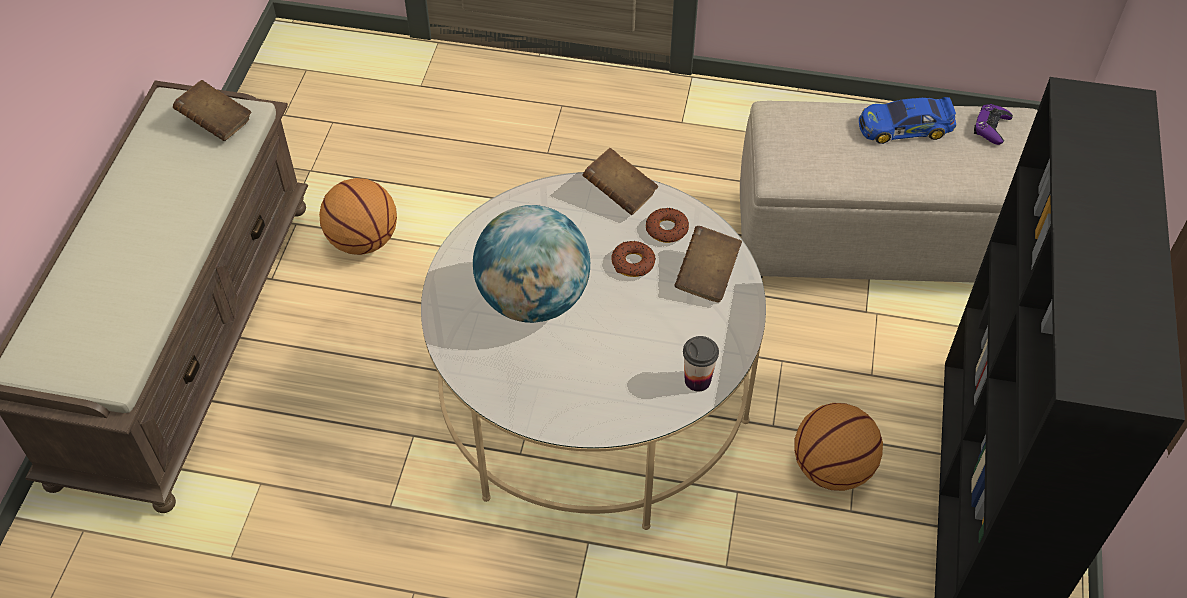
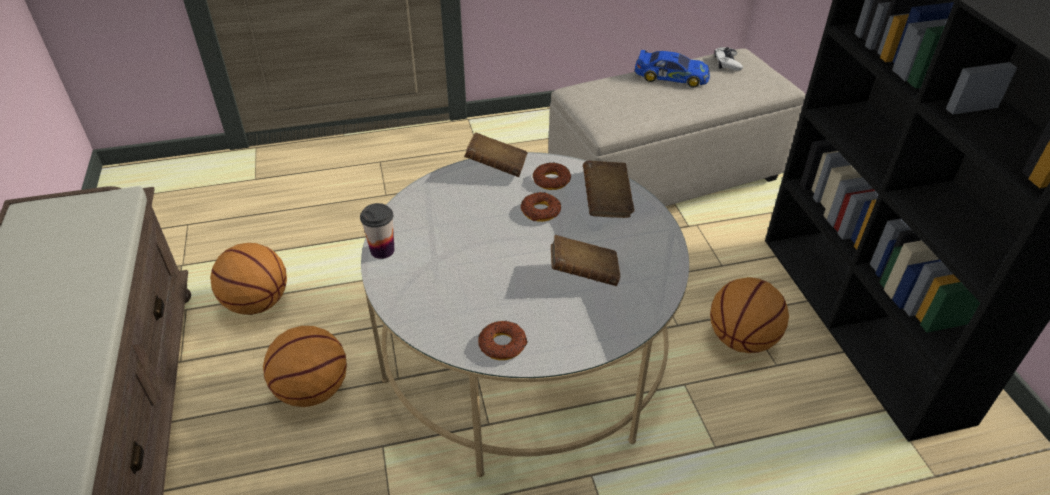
camera: 25 degrees left, 10 degrees down
brown book [173,80,252,141] -> brown book moved to [551,235,620,286]
globe [473,205,590,323] -> none
cup [683,336,719,391] -> cup moved to [360,203,394,259]
toy car [859,97,956,144] -> toy car turned 135 degrees counterclockwise [635,50,710,87]
purple game controller [974,104,1013,145] -> white game controller [714,47,743,71]
none -> basketball [263,326,347,407]
none -> donut [478,321,528,360]

